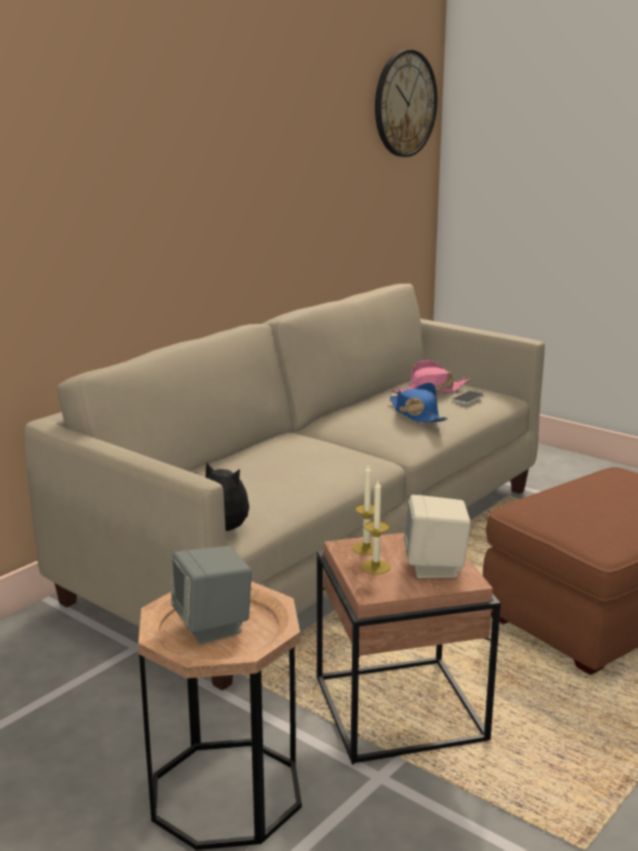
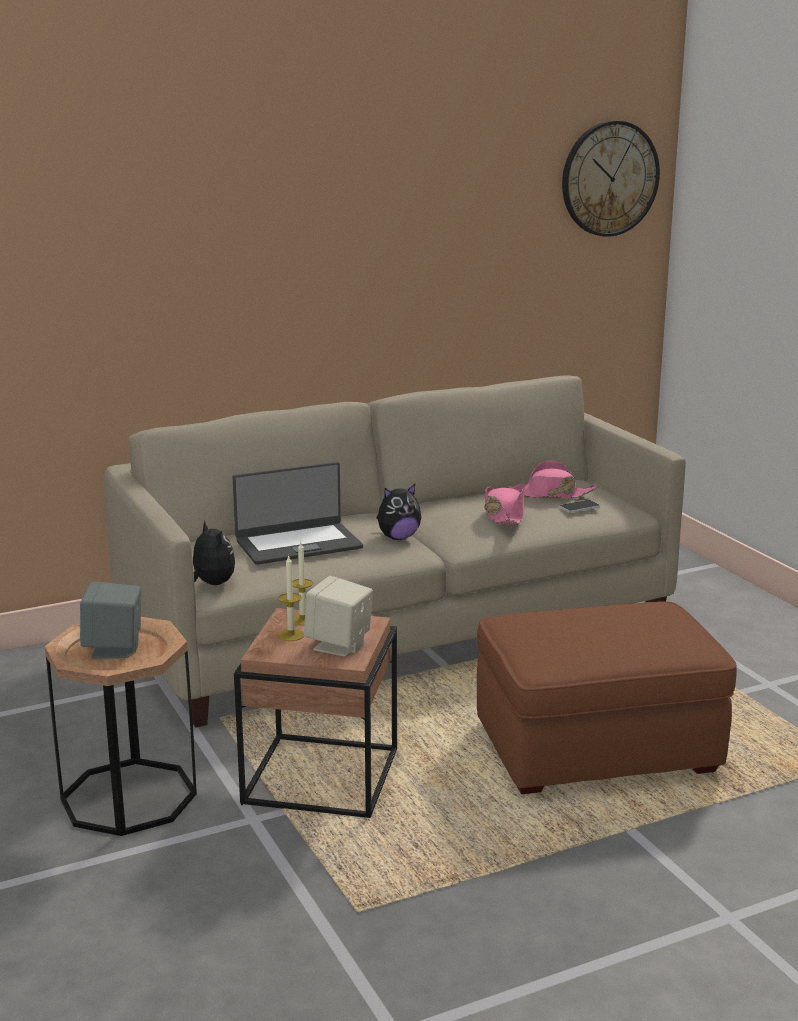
camera: 25 degrees right, 0 degrees up
blue hat [390,383,448,423] -> pink hat [484,484,525,525]
none -> laptop [233,462,363,565]
none -> plush toy [377,484,421,540]

